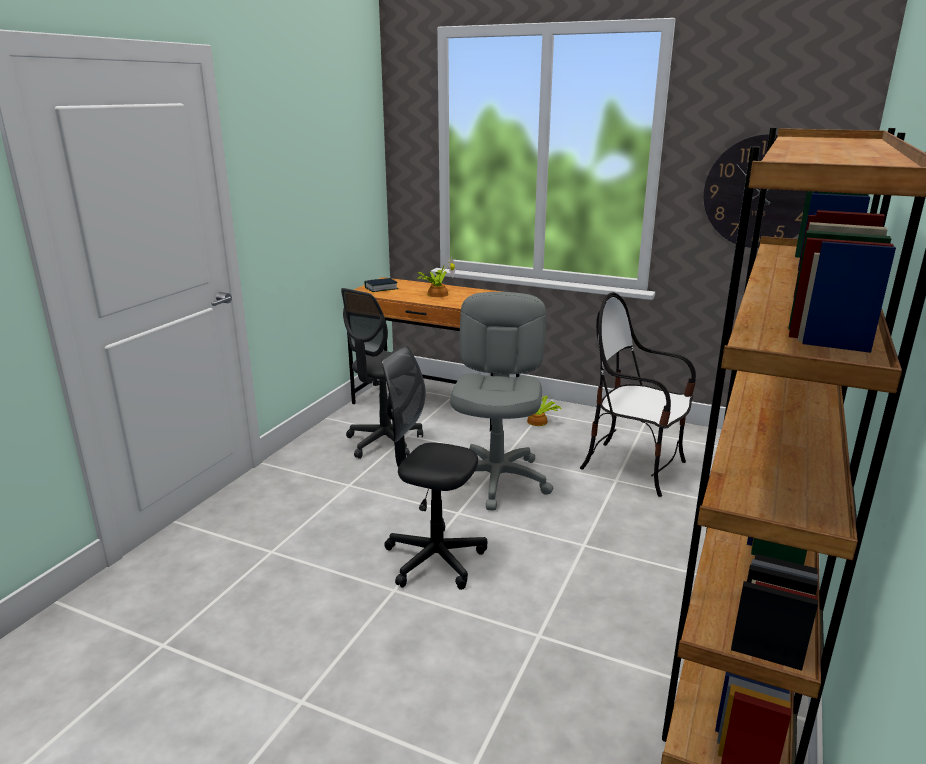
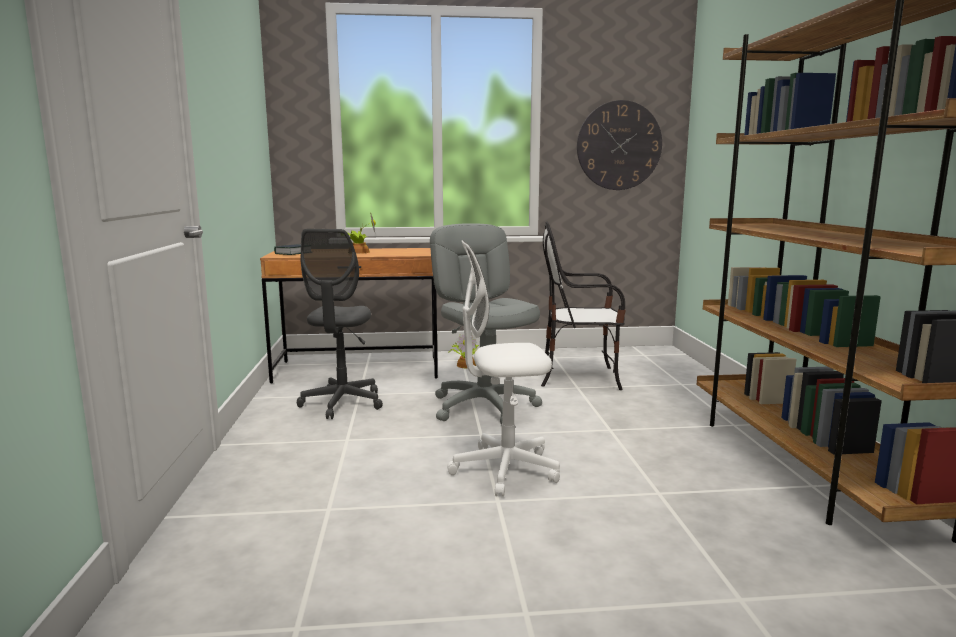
camera: 30 degrees left, 10 degrees down
black office chair [381,345,487,590] -> white office chair [447,240,560,497]

